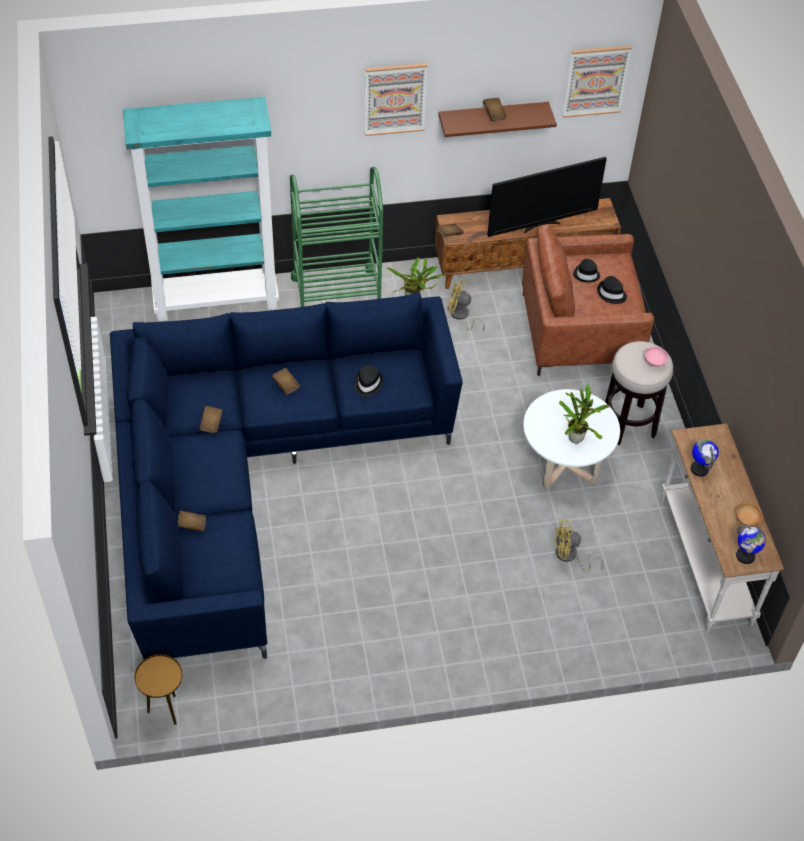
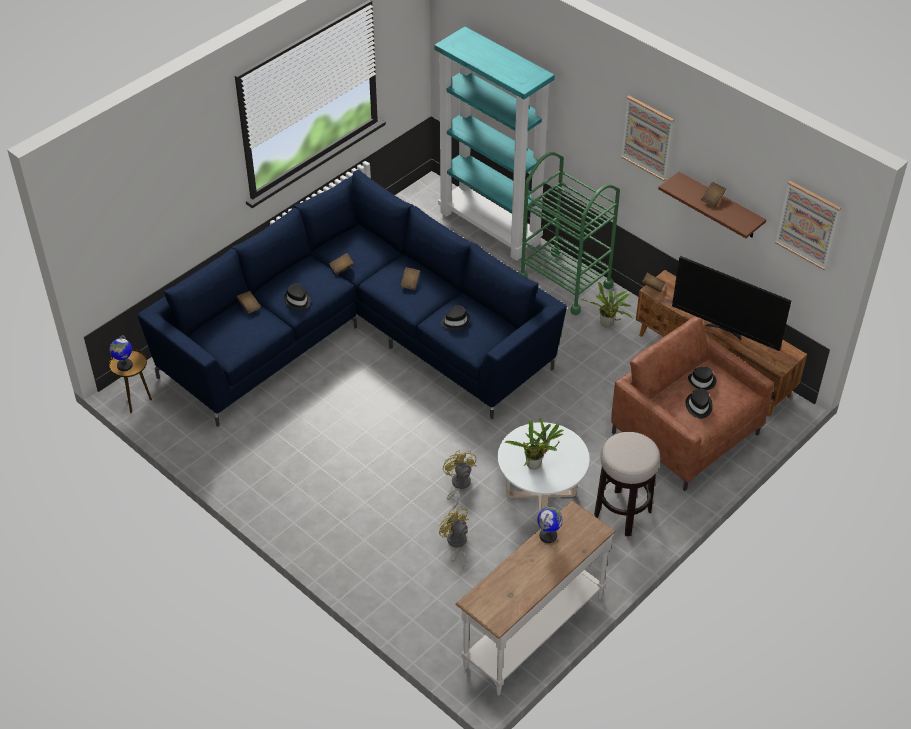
camera: 55 degrees right, 5 degrees down
yellow fan [448,279,485,333] -> yellow fan moved to [443,450,476,509]
pink bowl [644,347,668,367] -> none
brown bowl [736,503,762,526] -> none
globe [736,525,766,564] -> globe moved to [109,335,133,371]
none -> black hat [284,283,311,310]

